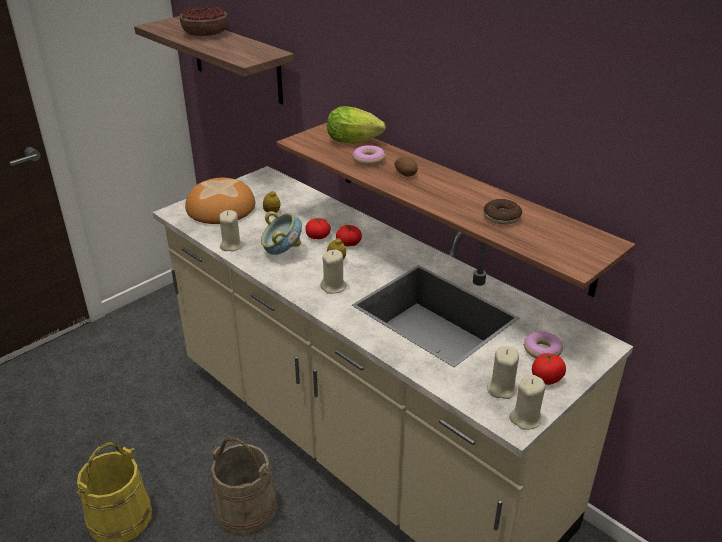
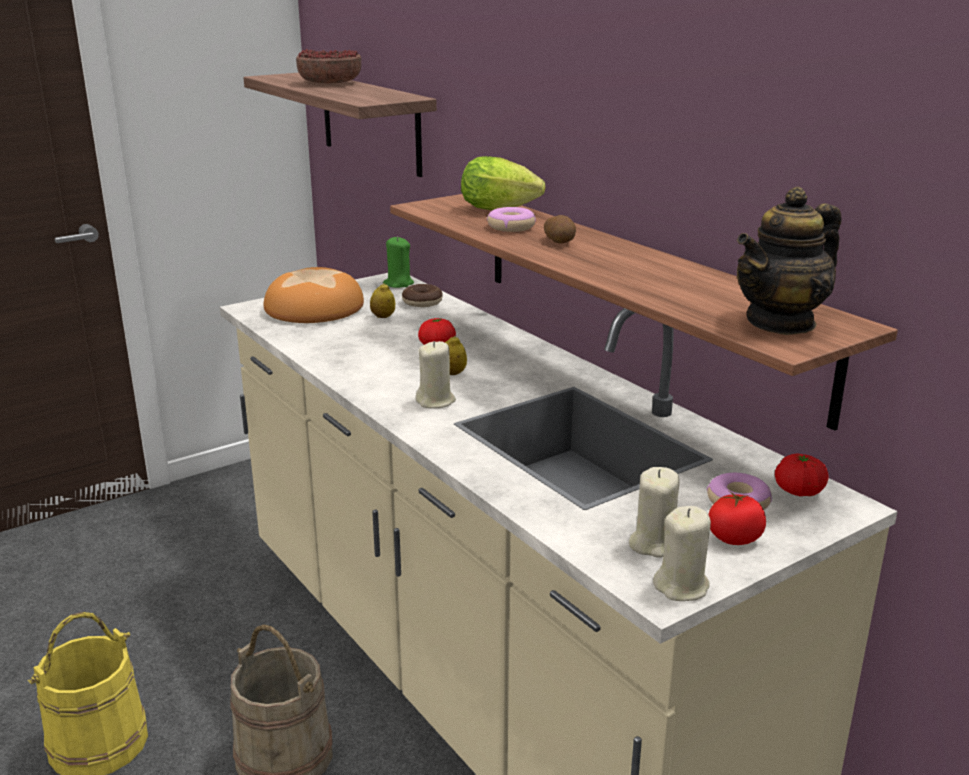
camera: 10 degrees right, 10 degrees down
beige candle [219,210,243,251] -> none
bowl [261,211,302,255] -> none
tomato [336,225,362,247] -> tomato moved to [775,454,829,496]
donut [483,199,522,225] -> donut moved to [402,284,443,307]
none -> green candle [383,237,414,288]
none -> teapot [737,186,842,335]

